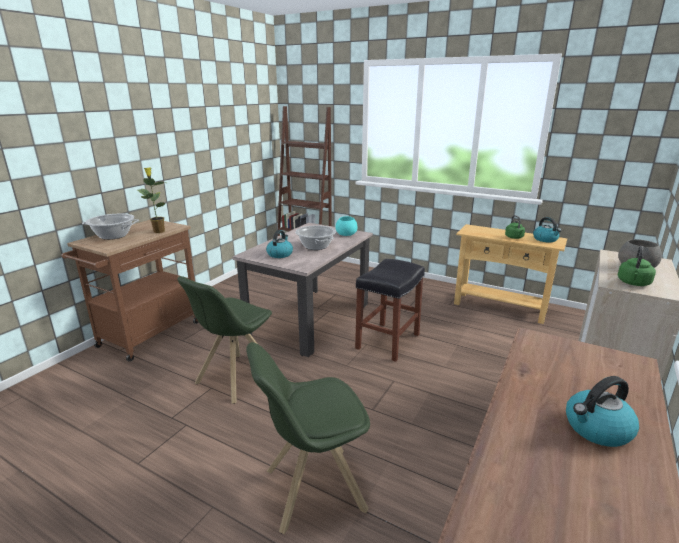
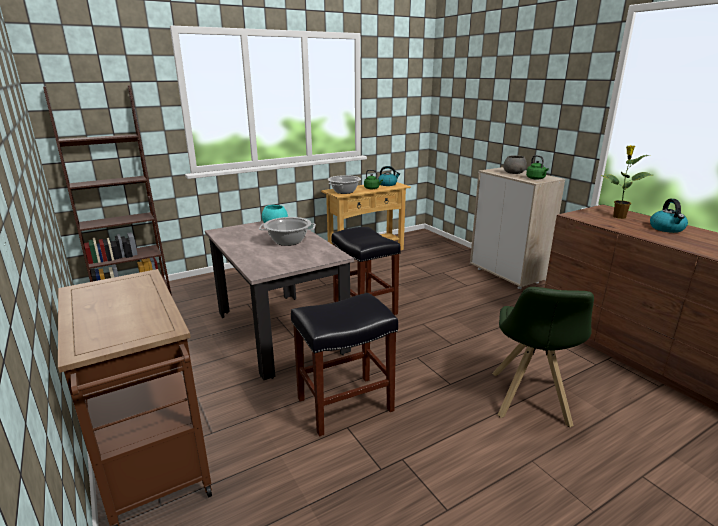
camera: 60 degrees left, 0 degrees up
cooking pot [82,214,139,240] -> cooking pot moved to [328,175,361,194]
potted plant [138,168,166,233] -> potted plant moved to [600,145,652,219]
green chair [177,276,272,404] -> black stool [291,293,398,436]
kettle [266,230,293,258] -> none

